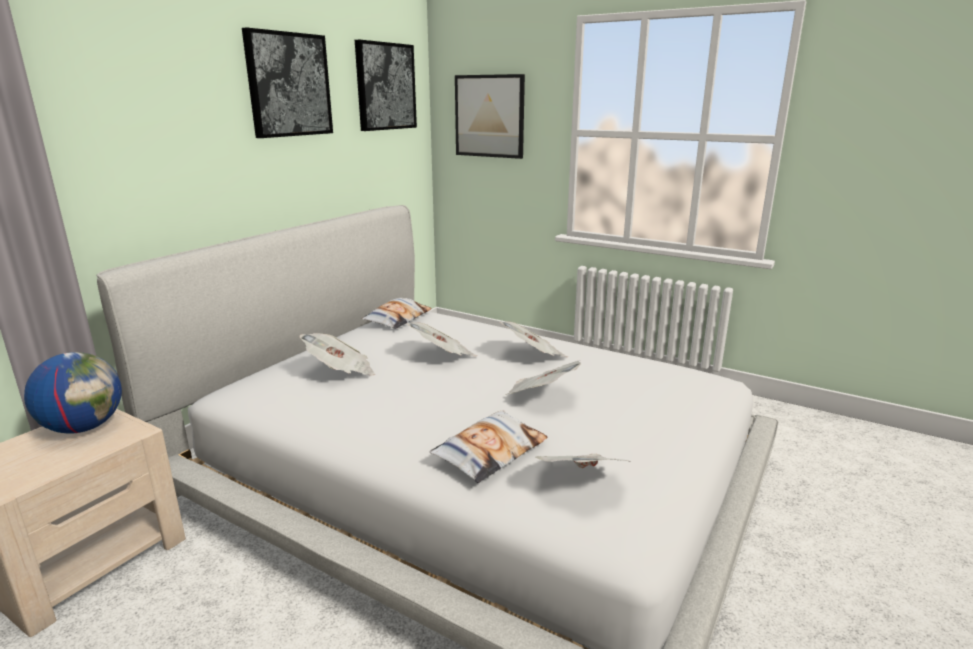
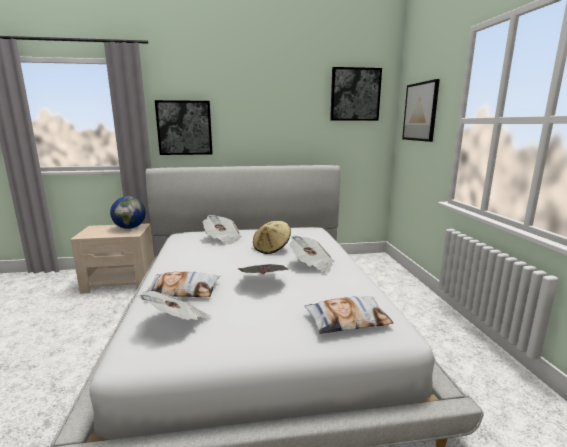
camera: 50 degrees right, 5 degrees down
picture [242,27,333,138] -> picture moved to [155,100,213,155]
pillow [362,298,432,329] -> pillow moved to [304,296,394,334]
newspaper [406,322,477,356] -> beige hat [253,221,291,254]

